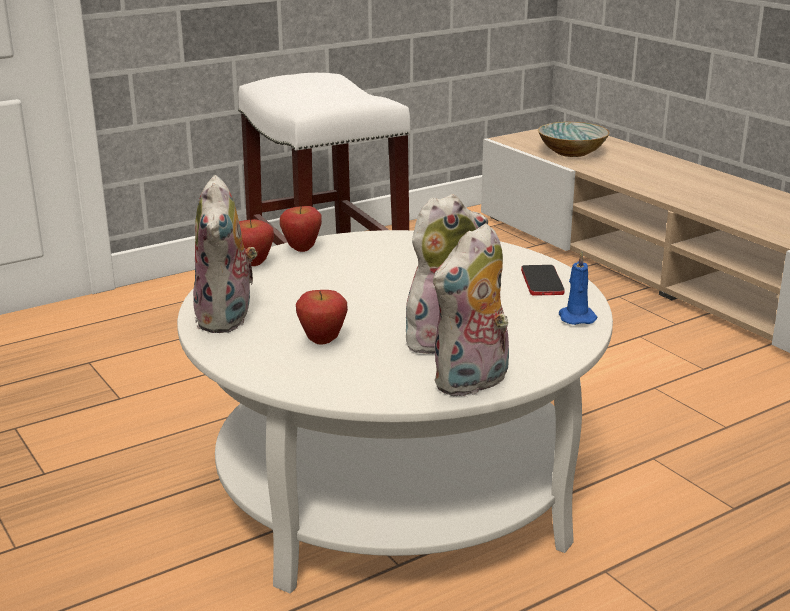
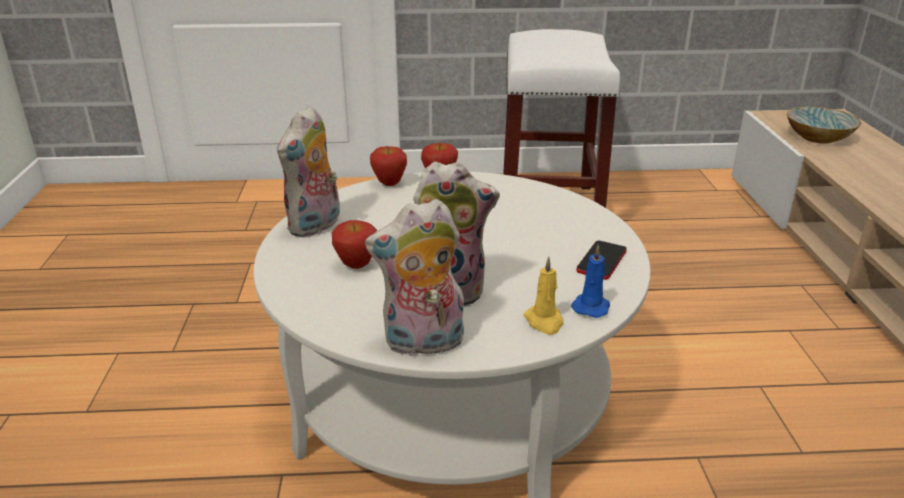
camera: 30 degrees right, 5 degrees up
none -> yellow candle [523,256,564,335]

